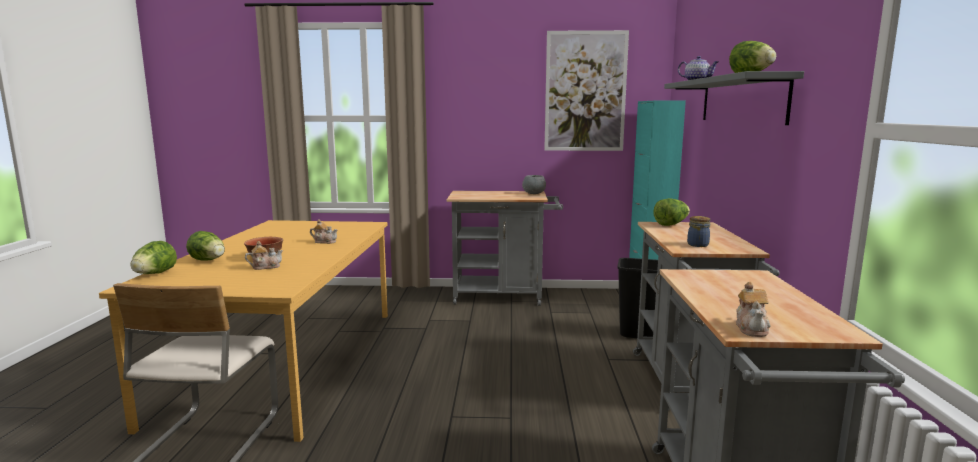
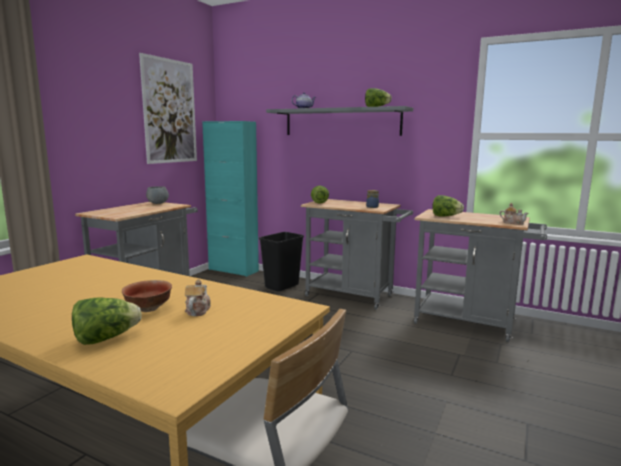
camera: 65 degrees left, 0 degrees up
lettuce [130,241,177,274] -> lettuce moved to [432,195,464,217]
teapot [310,219,338,244] -> none

